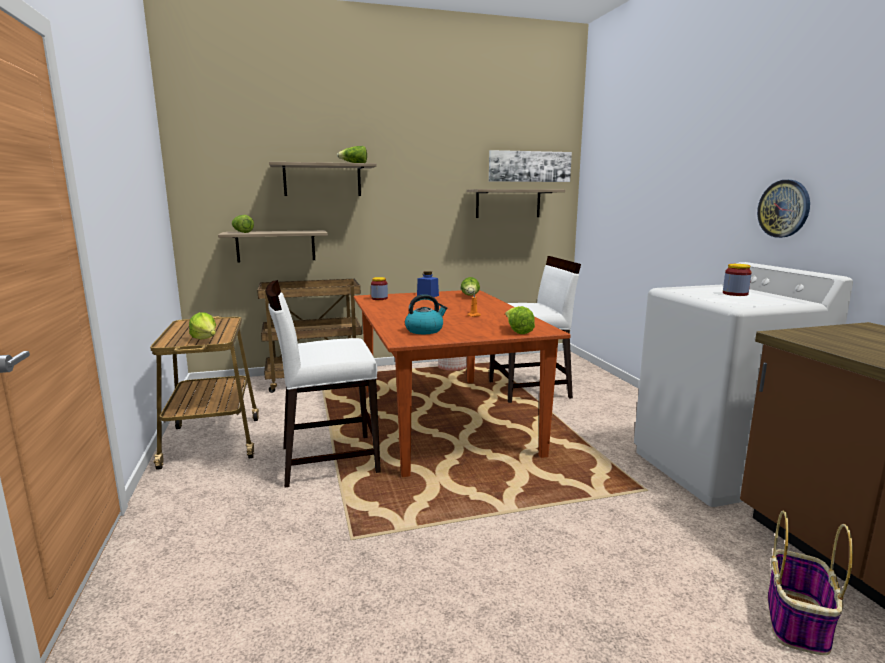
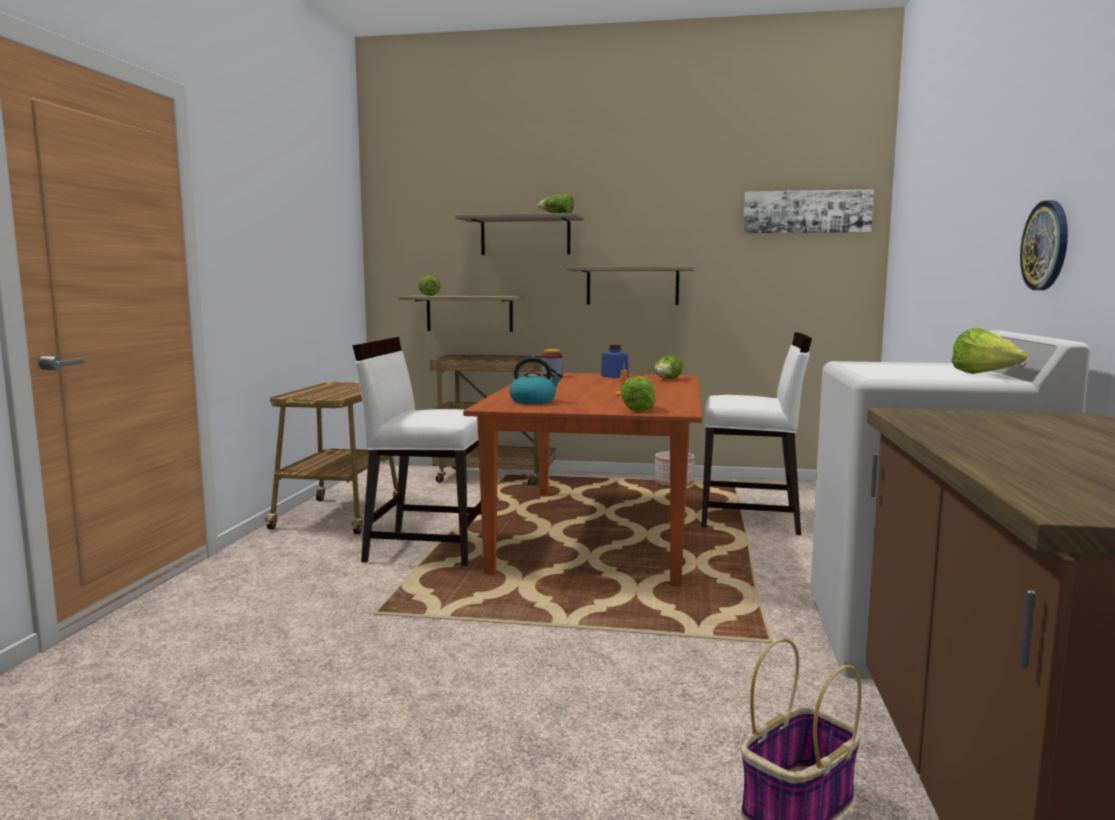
camera: 25 degrees right, 5 degrees down
lettuce [189,312,216,340] -> lettuce moved to [951,328,1028,374]
shelf [467,189,565,218] -> shelf moved to [567,266,694,305]
jar [723,264,752,296] -> none

